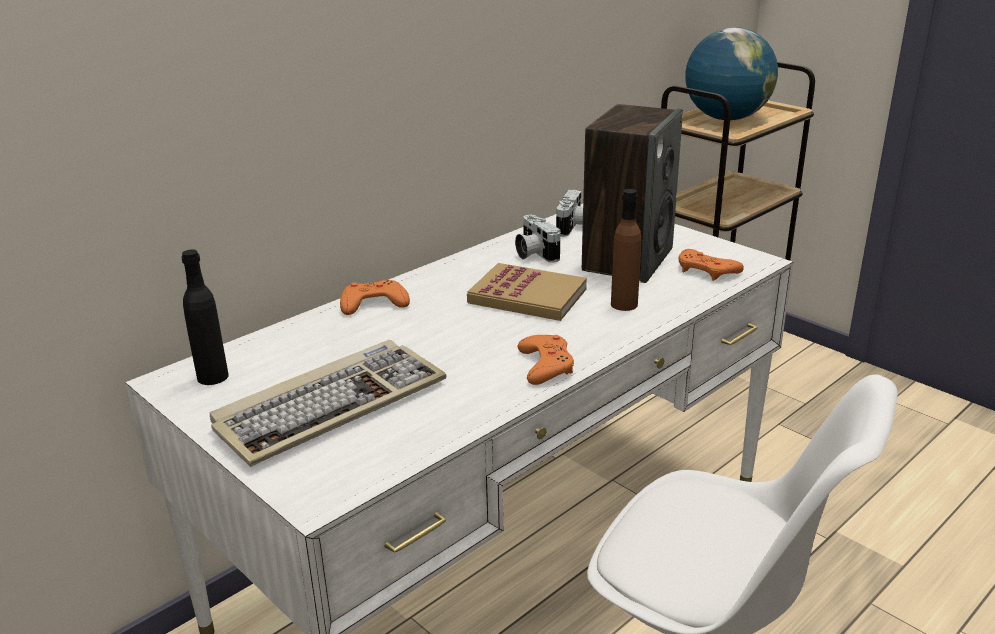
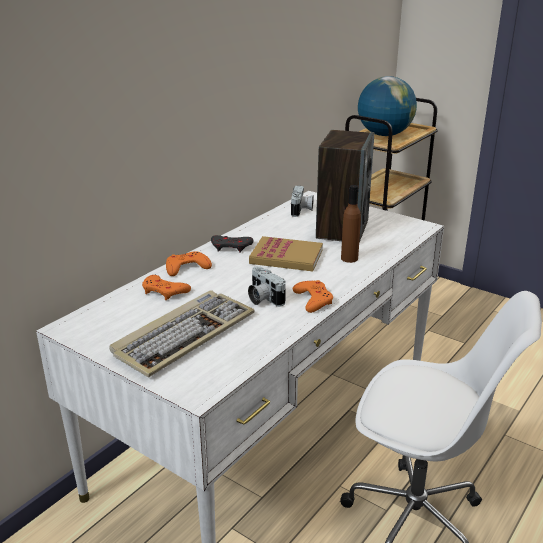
camera: 10 degrees left, 0 degrees up
black bottle [181,249,229,385] -> none
camera [515,215,561,263] -> camera moved to [248,266,286,307]
orange game controller [678,249,744,281] -> orange game controller moved to [142,275,191,300]
none -> grey game controller [211,235,253,253]

